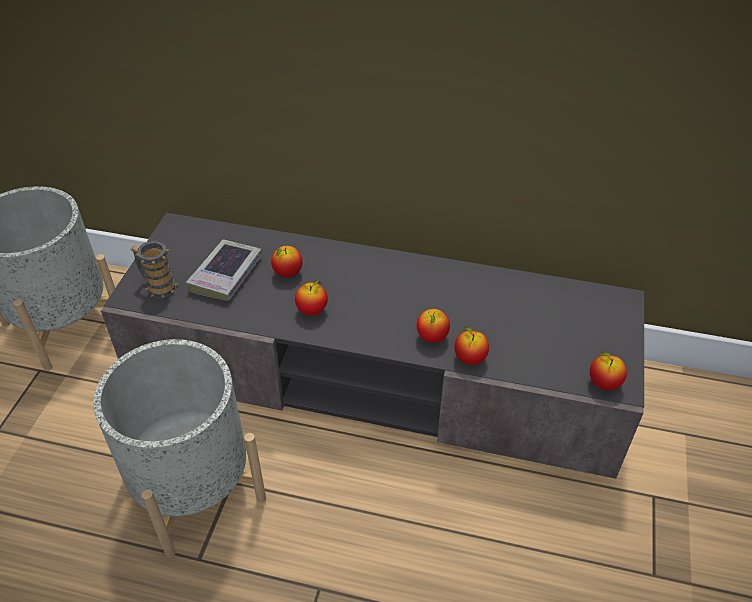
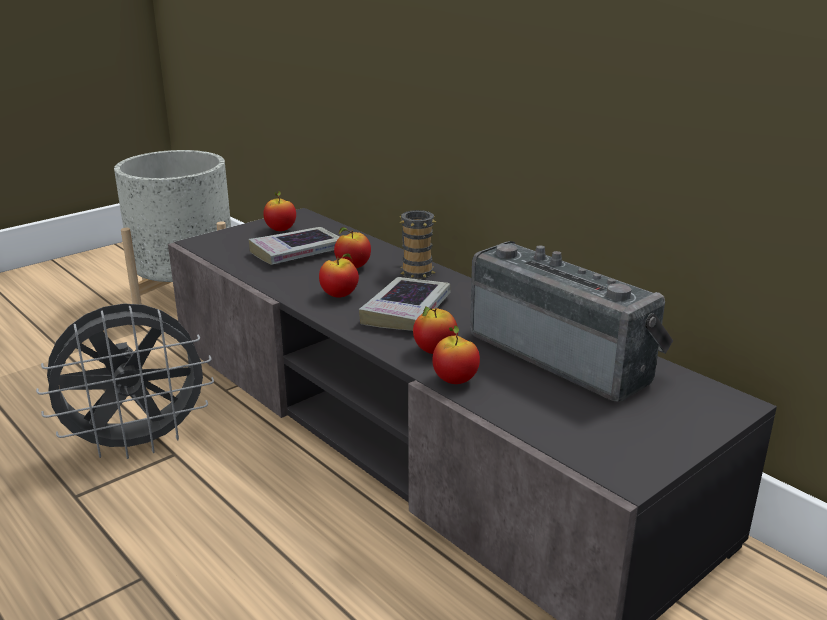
camera: 35 degrees right, 20 degrees down
grey planter [94,339,266,558] -> grey fan [36,303,214,459]
mug [130,241,178,298] -> mug moved to [400,210,436,279]
apple [590,351,627,390] -> apple moved to [263,191,296,231]
none -> book [359,277,451,331]
none -> radio [470,241,673,402]

